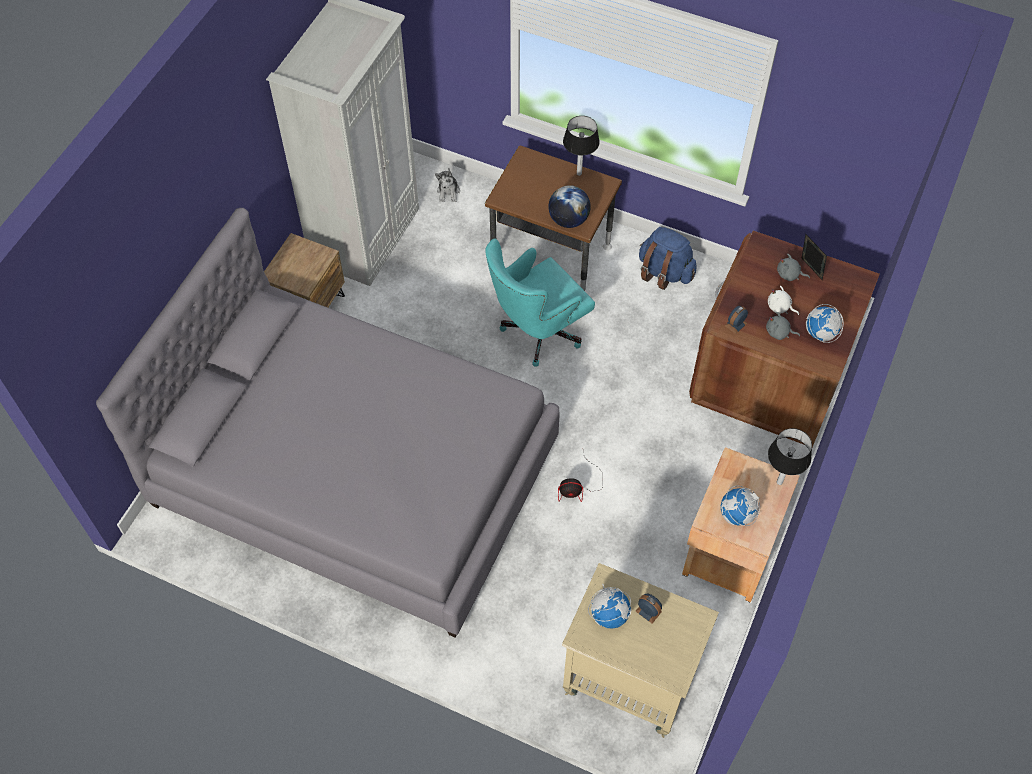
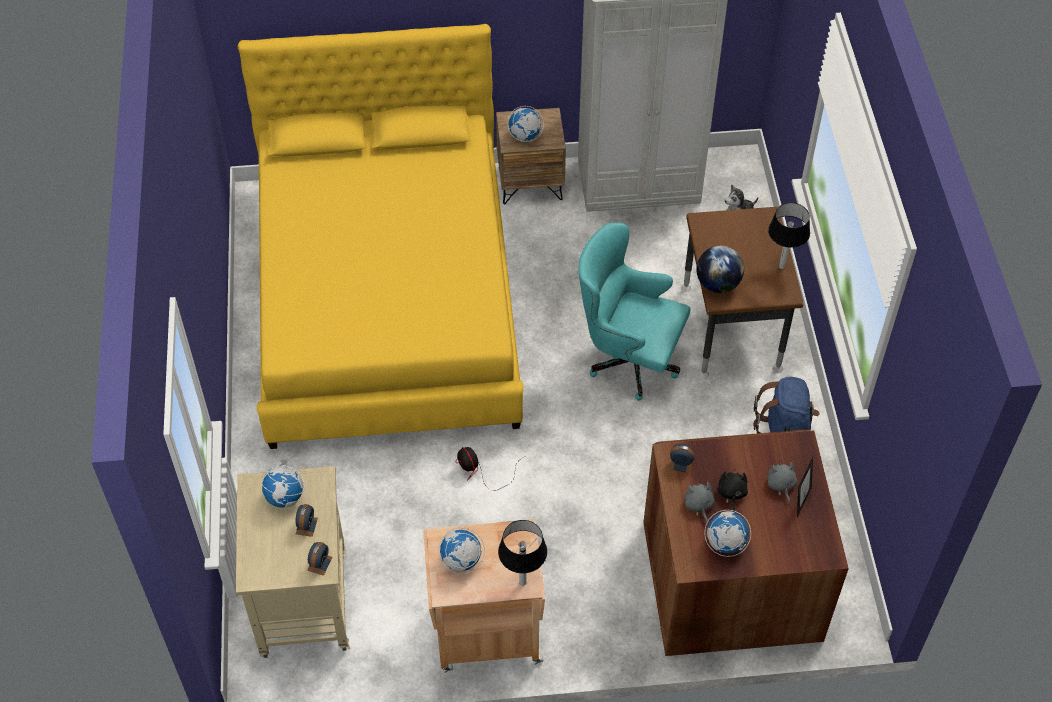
camera: 60 degrees right, 5 degrees down
grey bed [96,208,559,637] -> yellow bed [237,24,524,449]
white plush toy [768,286,799,315] -> black plush toy [717,468,748,512]
none -> alarm clock [307,542,332,576]
none -> globe [507,106,544,142]

